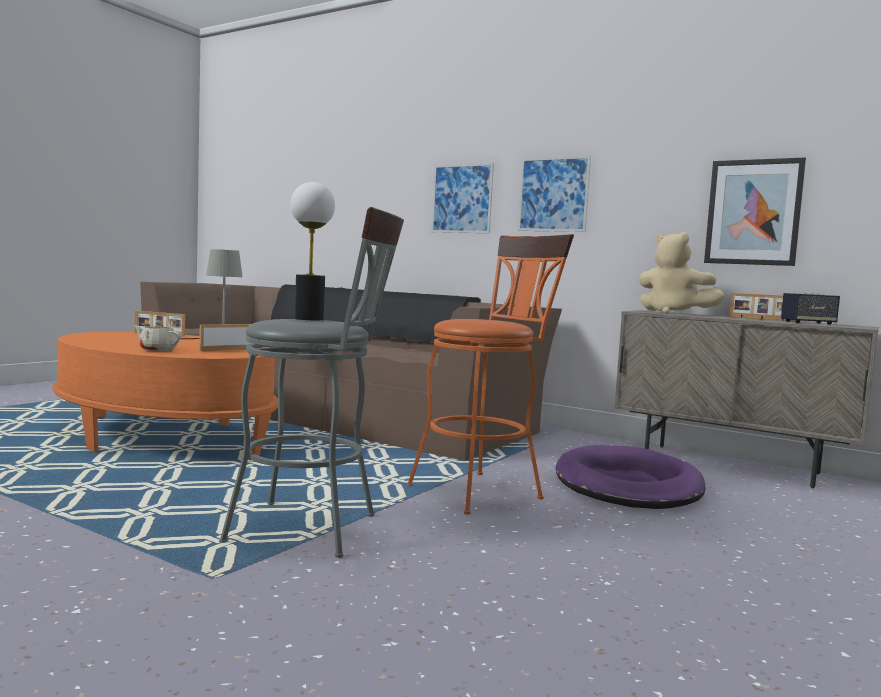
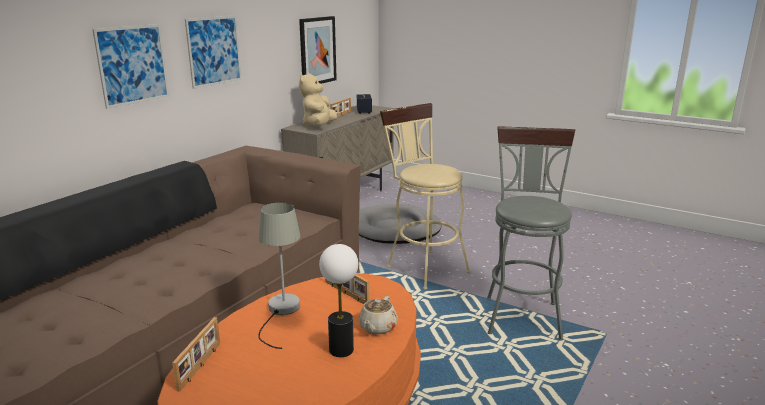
camera: 90 degrees left, 15 degrees up
table lamp [291,182,335,320] -> table lamp moved to [319,244,358,357]
orange stool [407,234,574,515] -> beige stool [380,103,470,289]
purple dog bed [555,445,706,509] -> grey dog bed [359,204,441,244]
beige plush toy [639,232,724,314] -> beige plush toy turned 150 degrees clockwise [299,73,337,126]

